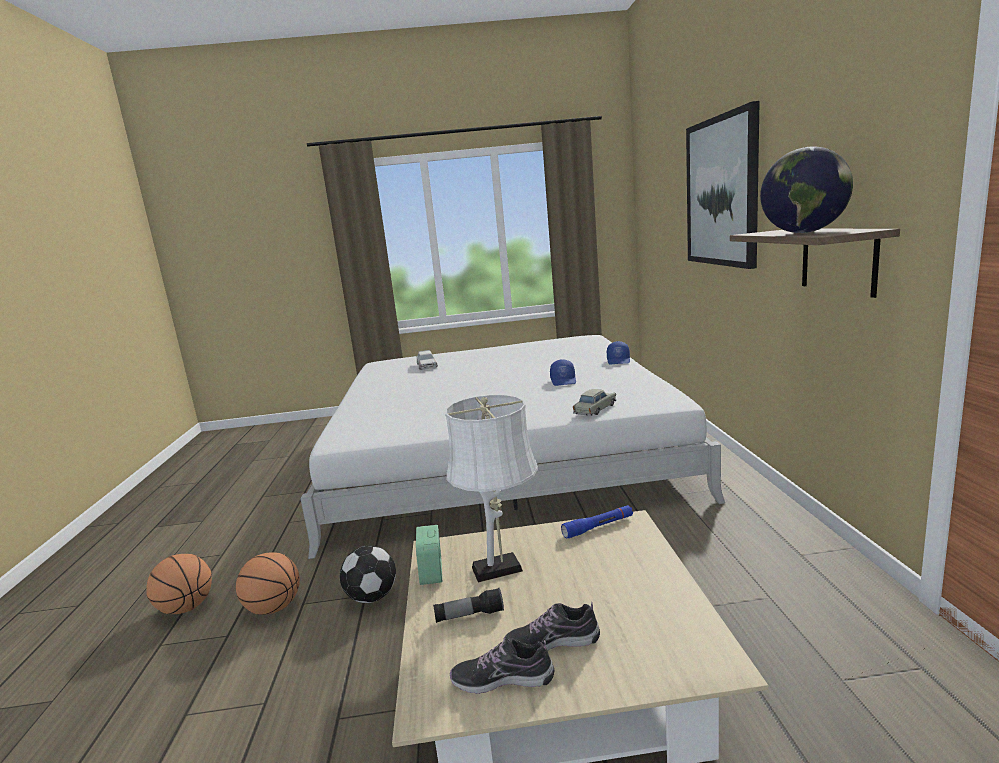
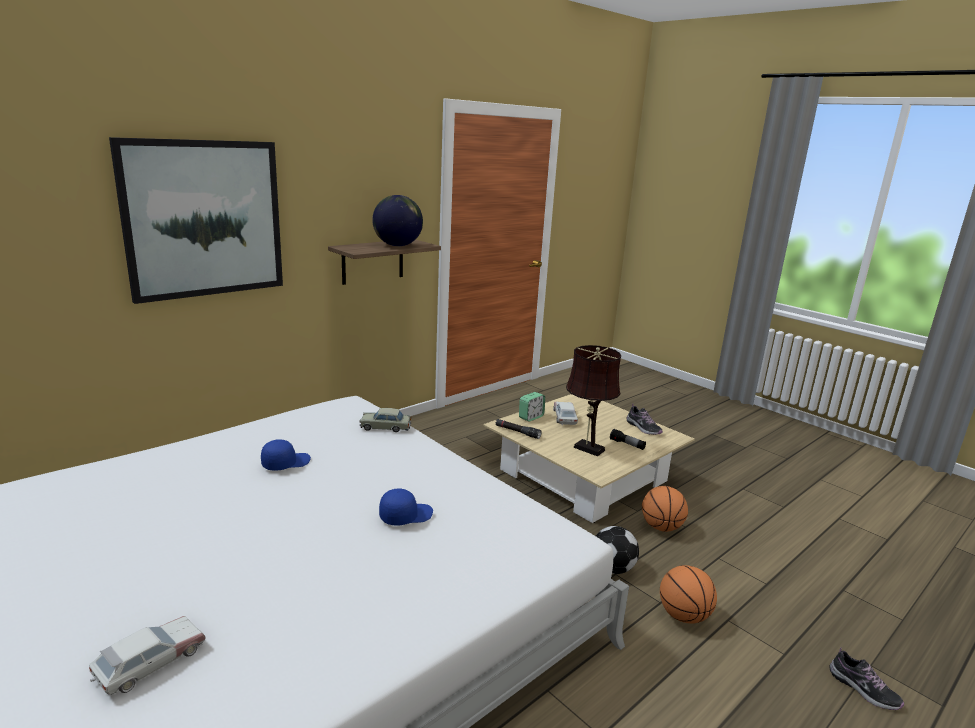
camera: 130 degrees left, 5 degrees up
basketball [146,554,212,614] -> basketball moved to [642,486,688,532]
alarm clock [416,525,442,585] -> alarm clock moved to [519,392,545,422]
white table lamp [445,395,538,582] -> brown table lamp [566,345,621,456]
shoe [503,602,600,651] -> shoe moved to [829,647,904,710]
blue flashlight [561,505,633,539] -> black flashlight [495,419,541,439]
blue cap [607,341,630,365] -> blue cap moved to [379,488,433,526]
none -> toy car [553,402,578,425]

